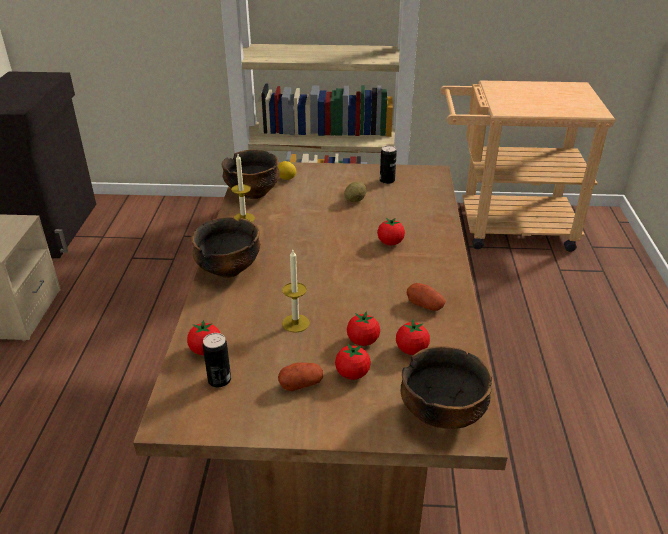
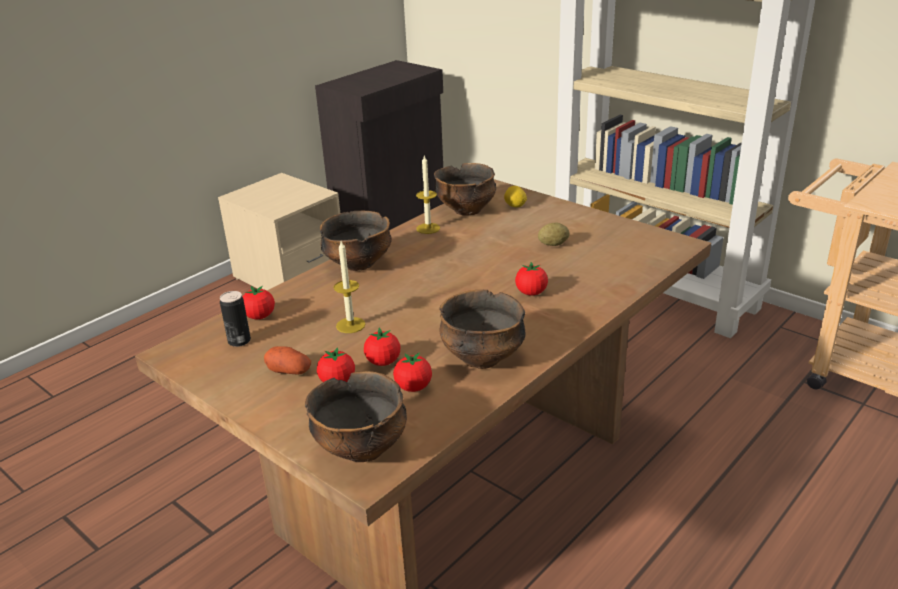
camera: 40 degrees right, 5 degrees down
can [380,145,397,184] -> none
potato [407,283,446,311] -> bowl [439,290,526,369]

